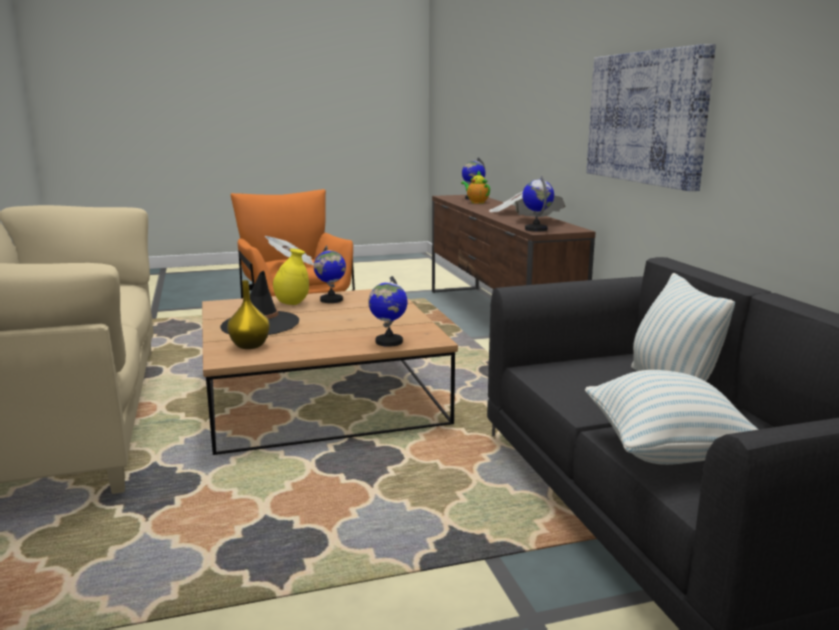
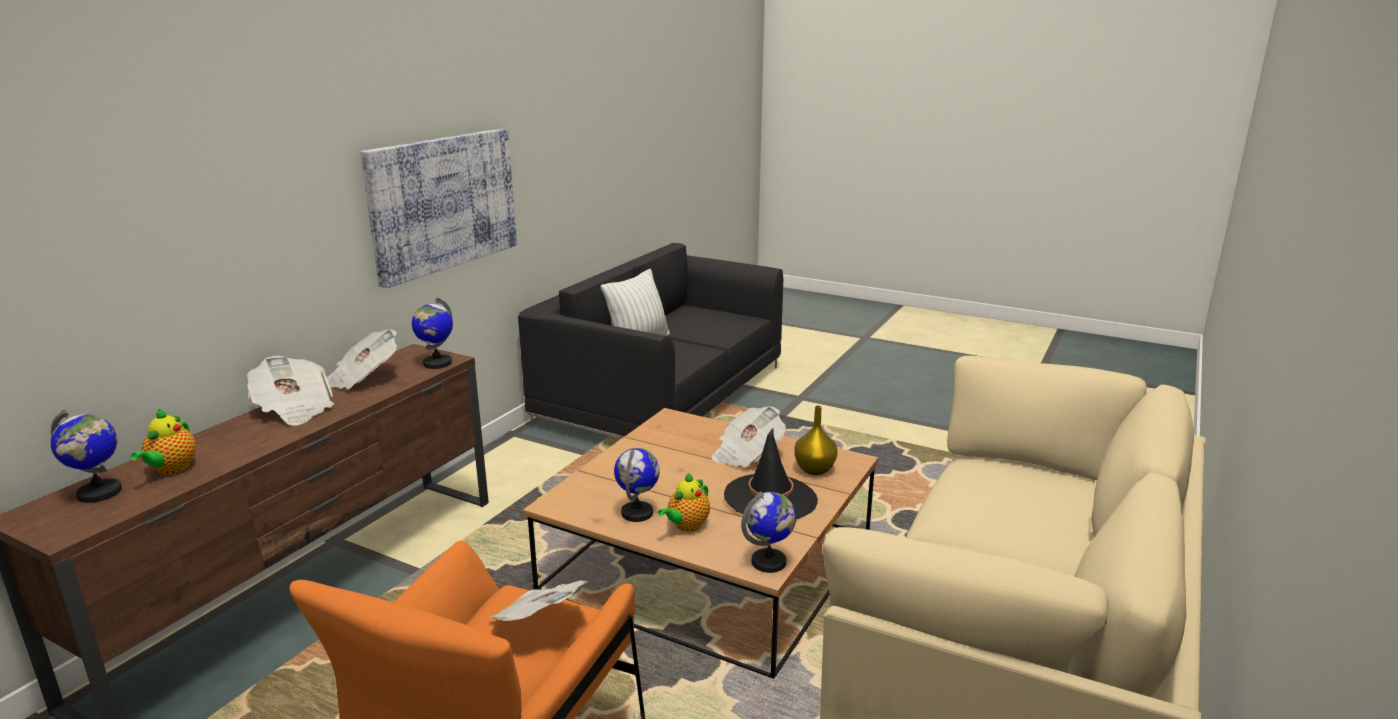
camera: 135 degrees left, 5 degrees up
yellow vase [273,249,309,305] -> teapot [658,473,710,532]
globe [368,276,407,347] -> globe moved to [741,491,796,573]
pillow [585,370,759,465] -> none
none -> newspaper [712,406,786,468]

